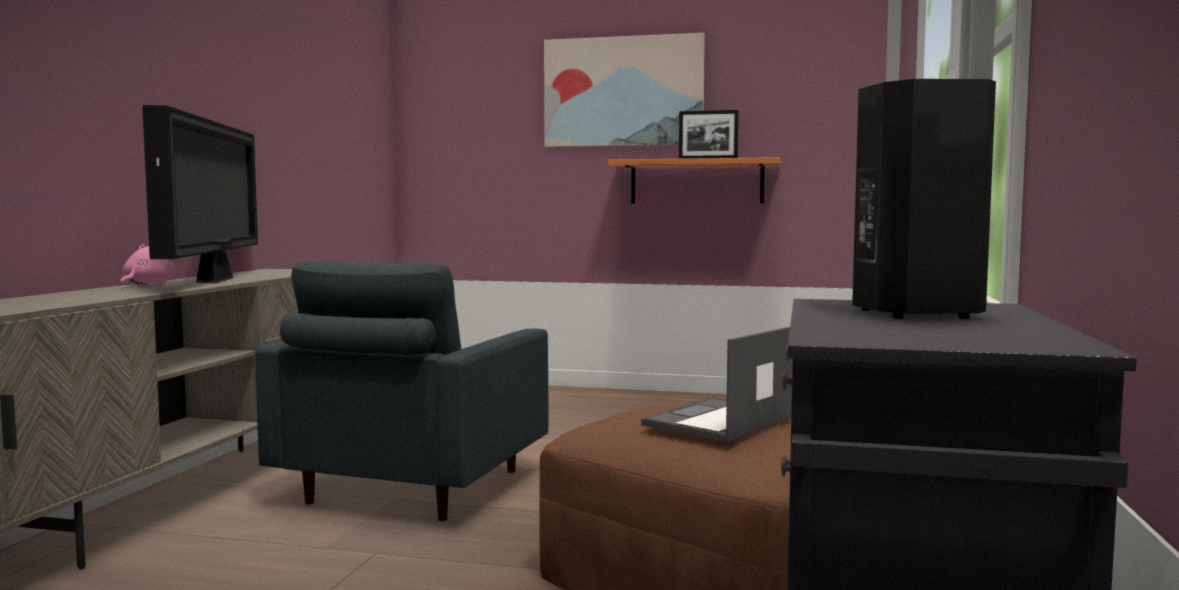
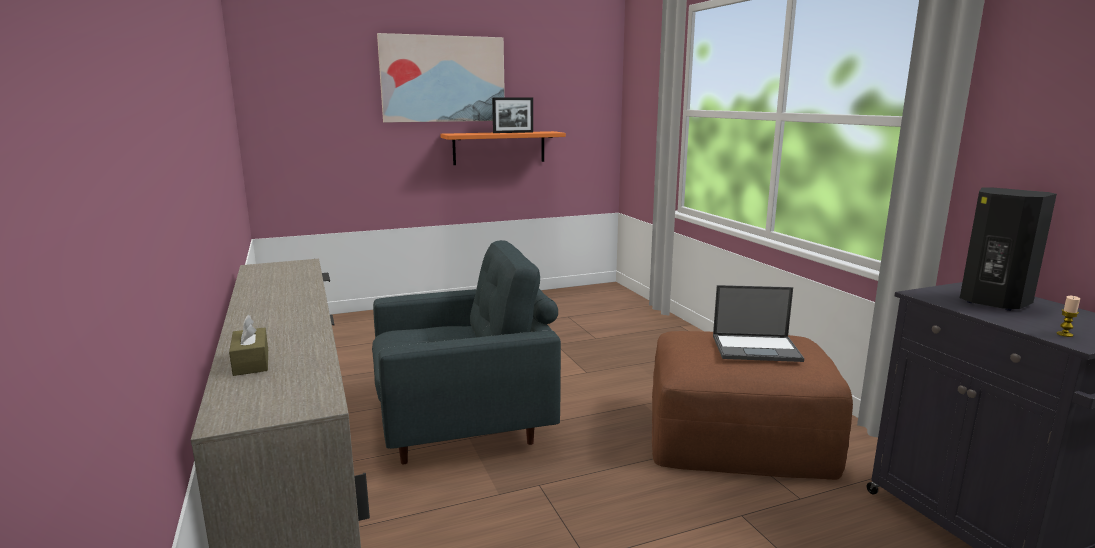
camera: 35 degrees left, 10 degrees up
pink plush toy [120,244,175,286] -> none
television [142,105,258,284] -> none
grey armchair [255,261,549,521] -> grey armchair turned 90 degrees counterclockwise [372,240,561,464]
laptop [641,326,793,442] -> laptop turned 90 degrees counterclockwise [713,285,804,362]
none -> brown tissue box [229,315,268,376]
none -> candle [1057,296,1080,337]

